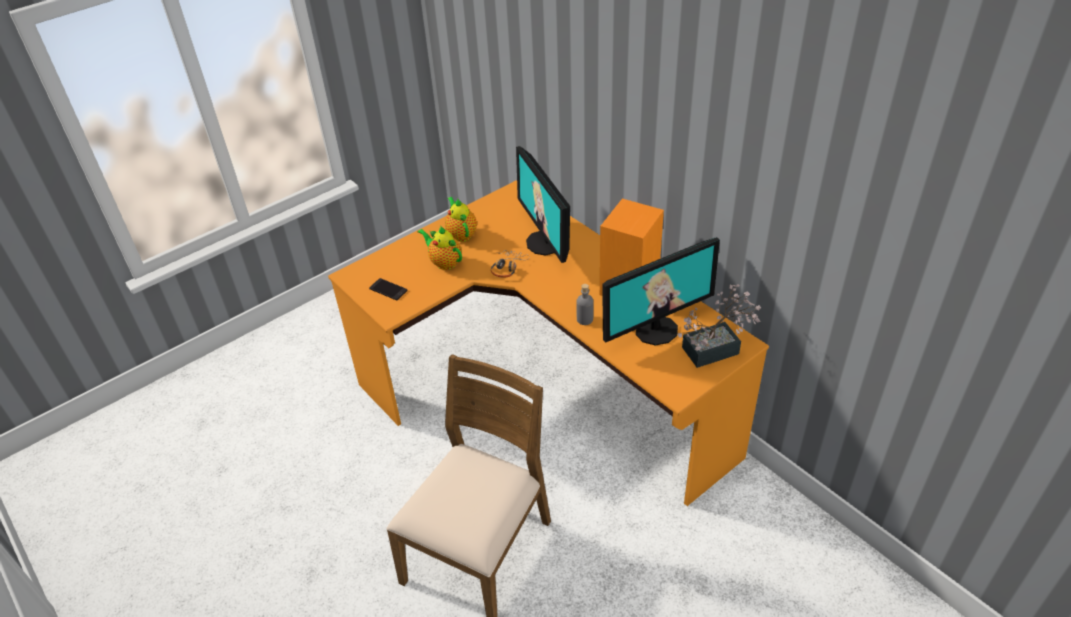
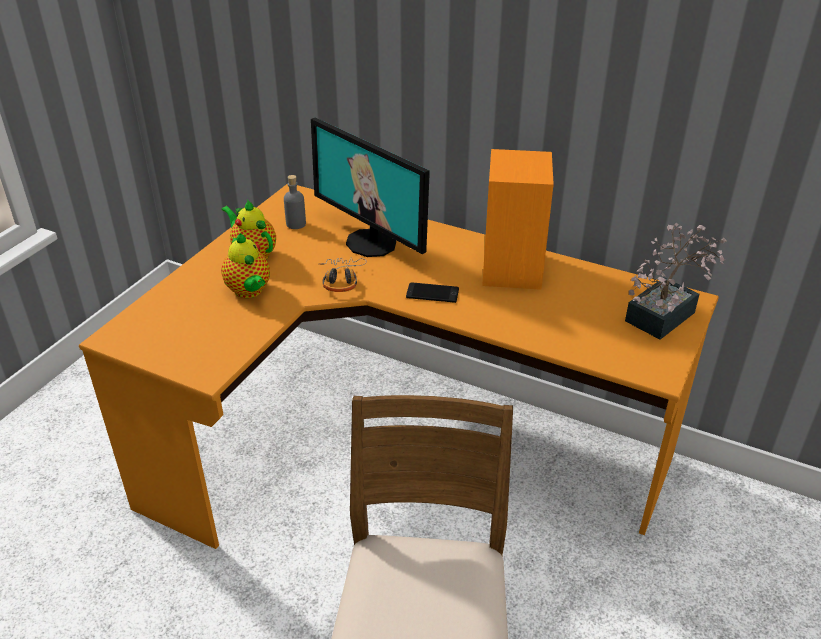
camera: 25 degrees left, 5 degrees down
phone [369,278,408,301] -> phone moved to [406,282,459,303]
teapot [418,227,462,270] -> teapot turned 135 degrees counterclockwise [221,233,270,298]
grey bottle [577,284,594,325] -> grey bottle moved to [284,175,306,229]
monitor [602,237,720,346] -> none

